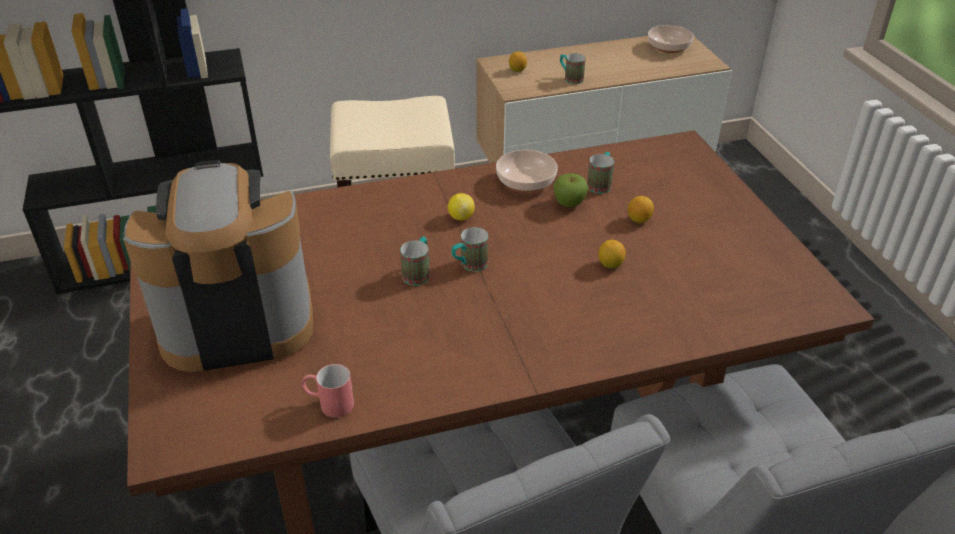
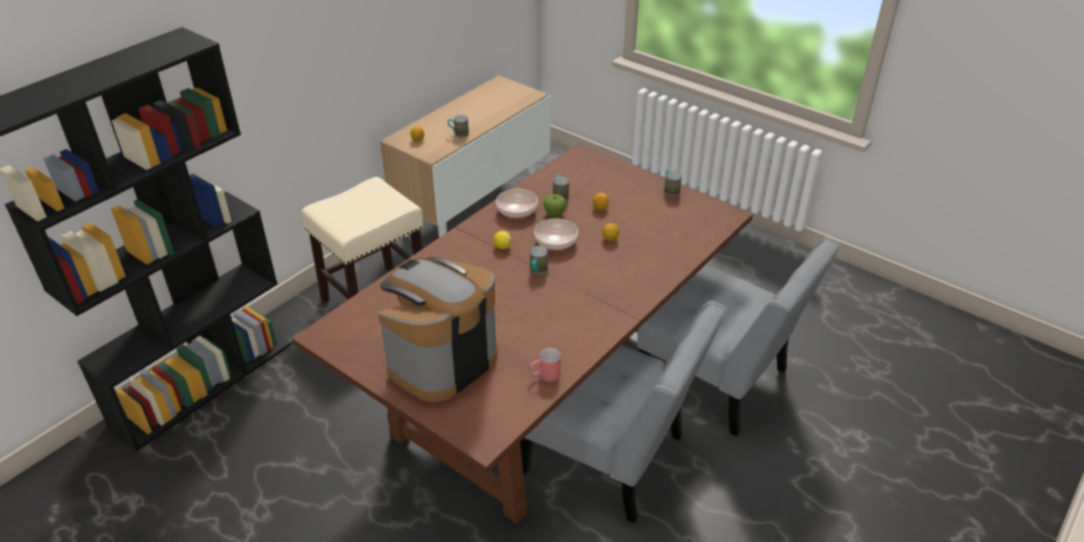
camera: 35 degrees left, 0 degrees up
mug [400,237,430,286] -> mug moved to [664,169,682,197]
bowl [648,25,694,53] -> bowl moved to [534,218,578,250]

